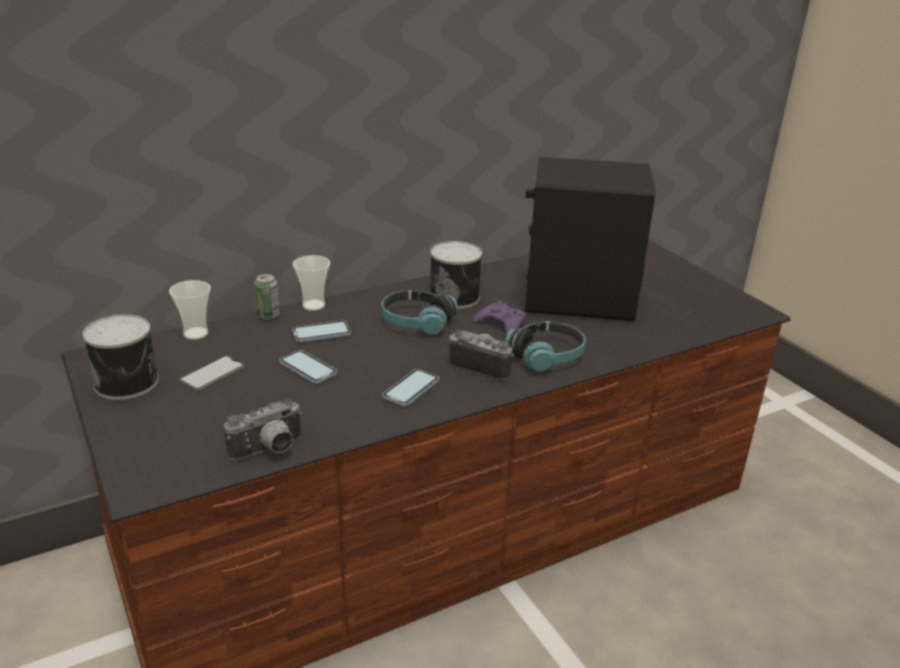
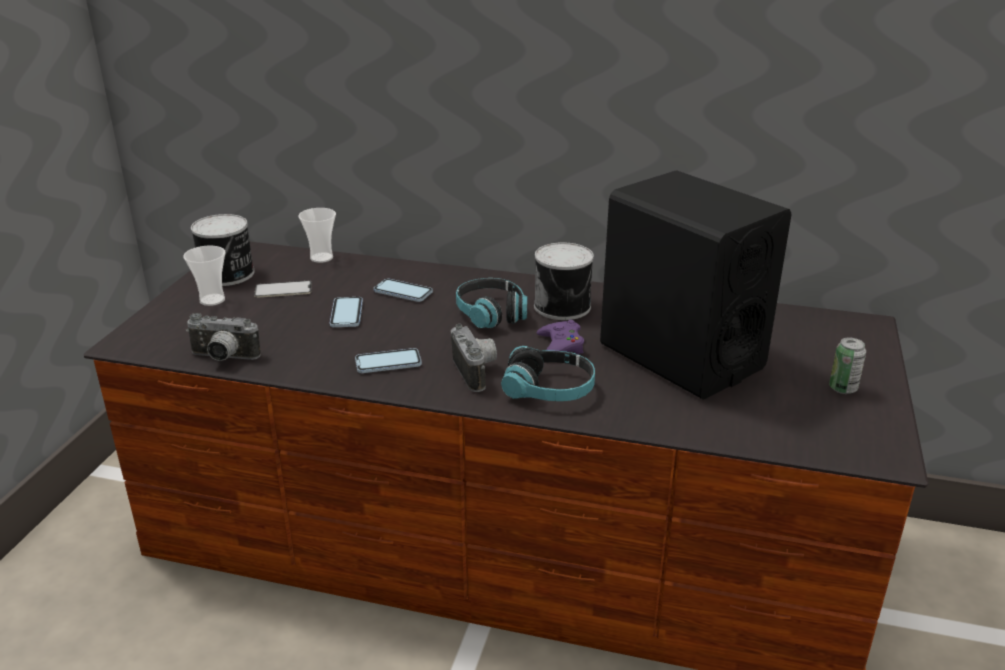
camera: 45 degrees right, 0 degrees up
can [254,274,280,320] -> can moved to [829,338,866,394]
cup [293,255,330,311] -> cup moved to [183,246,225,306]

